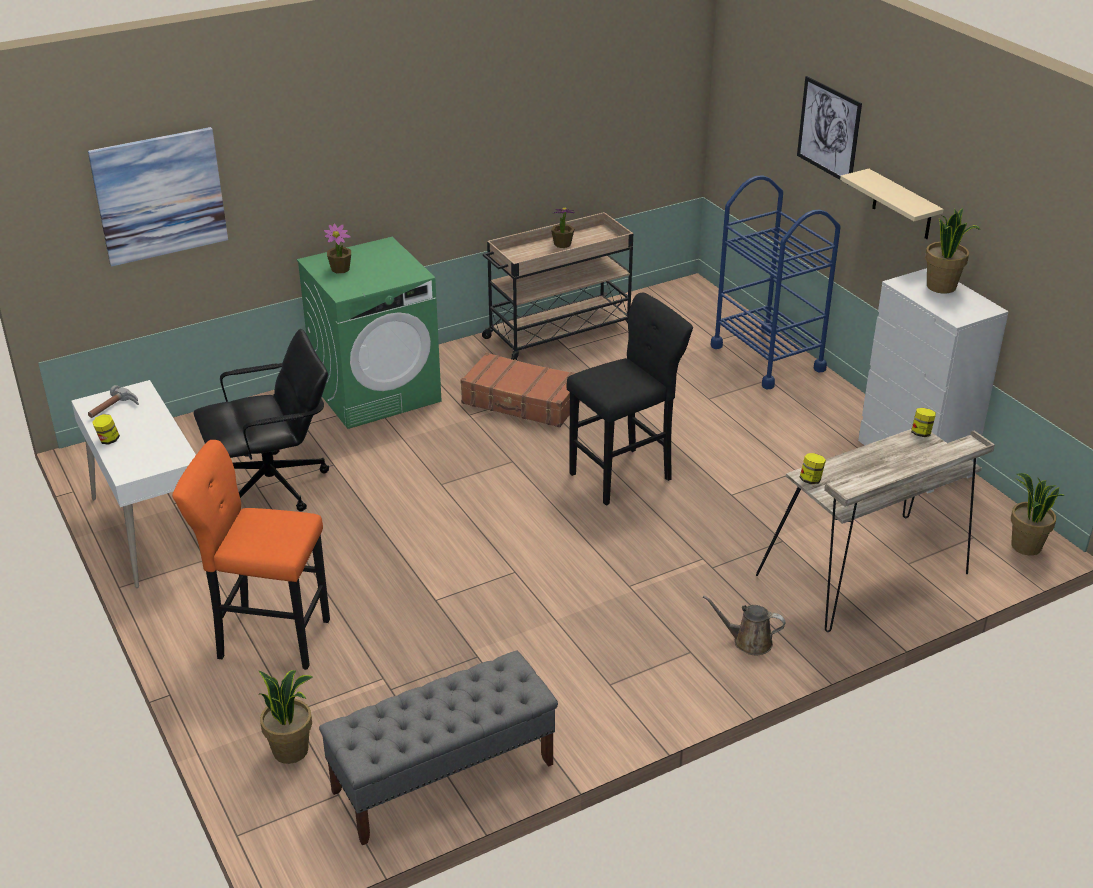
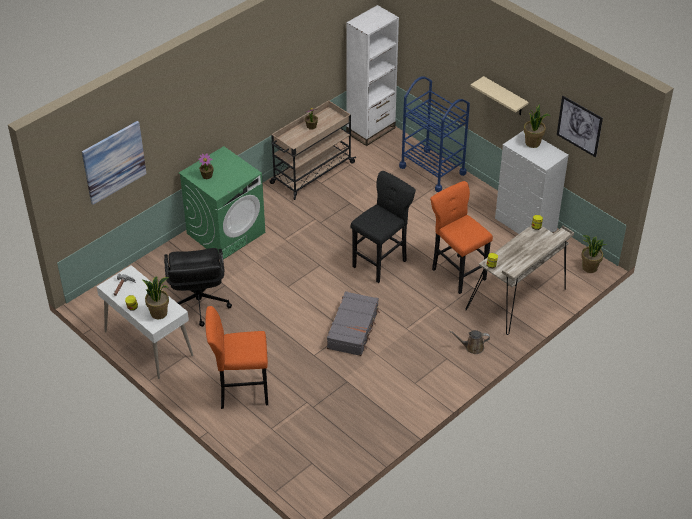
camera: 15 degrees left, 10 degrees up
black office chair [194,329,329,511] -> black office chair turned 120 degrees clockwise [164,248,232,327]
potted plant [258,670,313,764] -> potted plant moved to [143,277,169,319]
grey bench [319,650,558,845] -> none
brown suitcase [460,352,580,427] -> none
picture [797,76,862,183] -> picture moved to [557,96,603,157]
none -> grey suitcase [327,291,380,356]
none -> white bookcase [346,5,399,146]
none -> orange stool [430,181,493,294]

